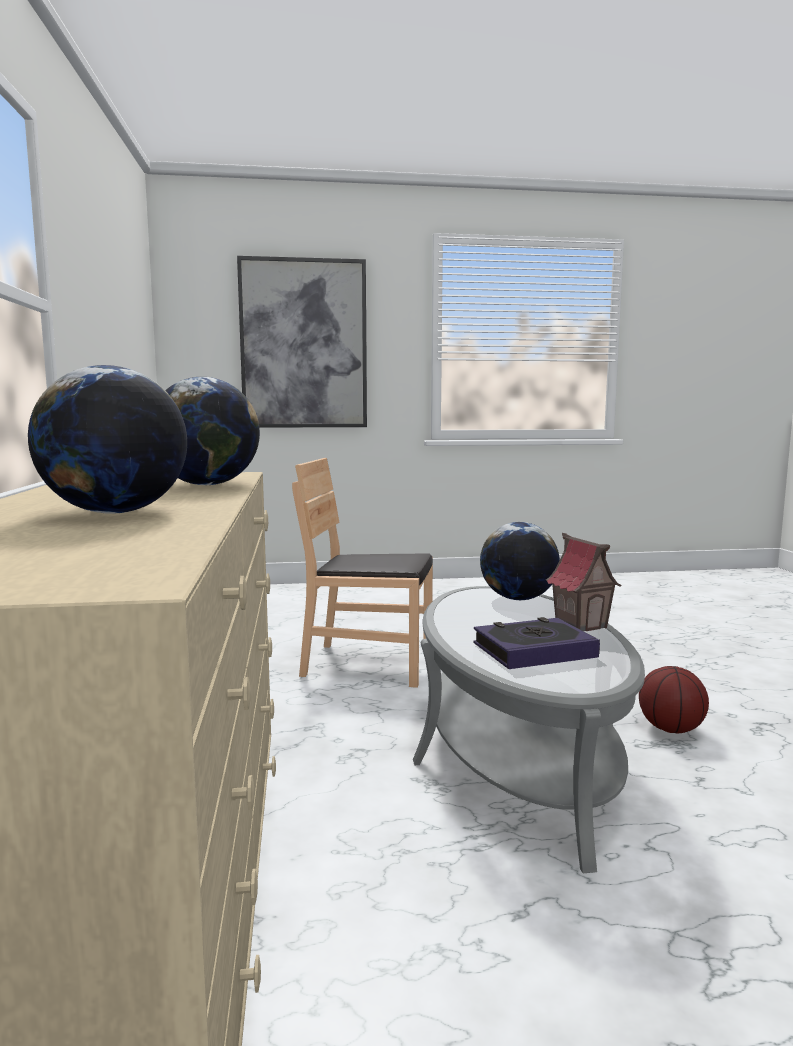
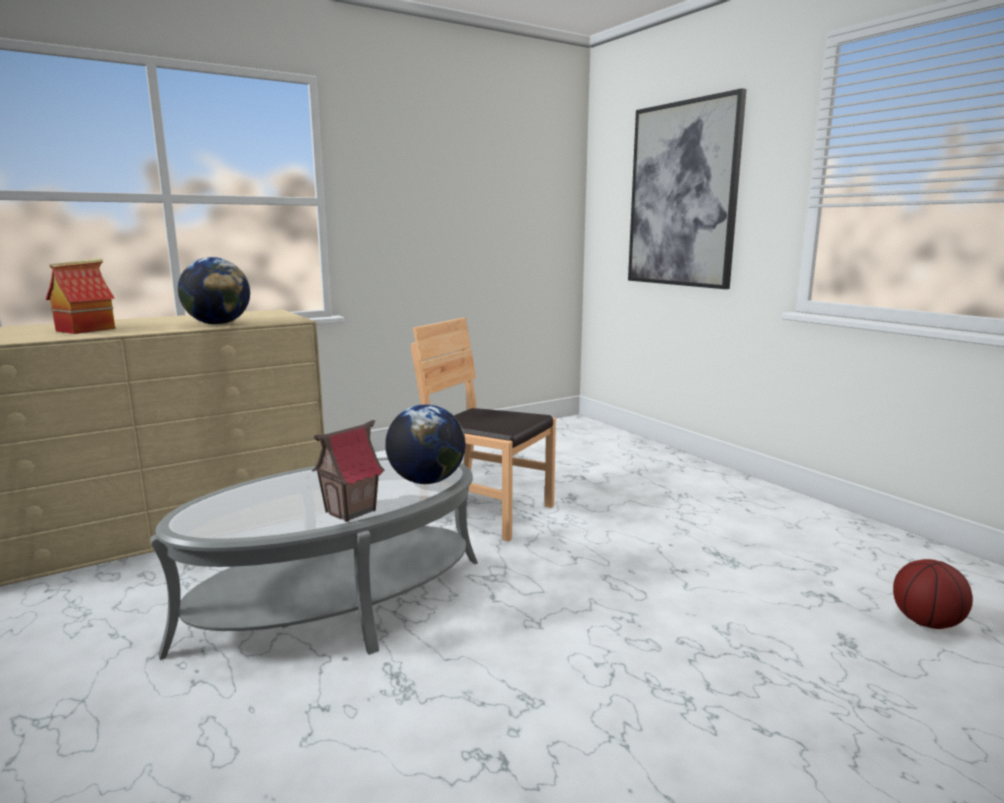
camera: 65 degrees right, 5 degrees up
globe [28,365,187,514] -> toy house [46,258,115,334]
brown chair [292,458,433,688] -> brown chair turned 45 degrees counterclockwise [411,317,556,541]
book [473,617,600,669] -> none
basketball [639,666,709,733] -> basketball moved to [893,559,973,629]

